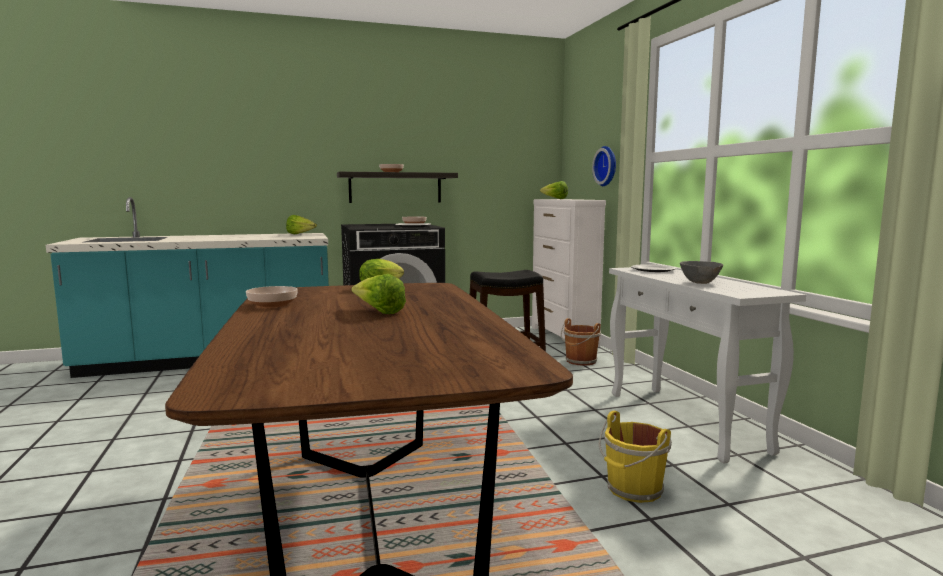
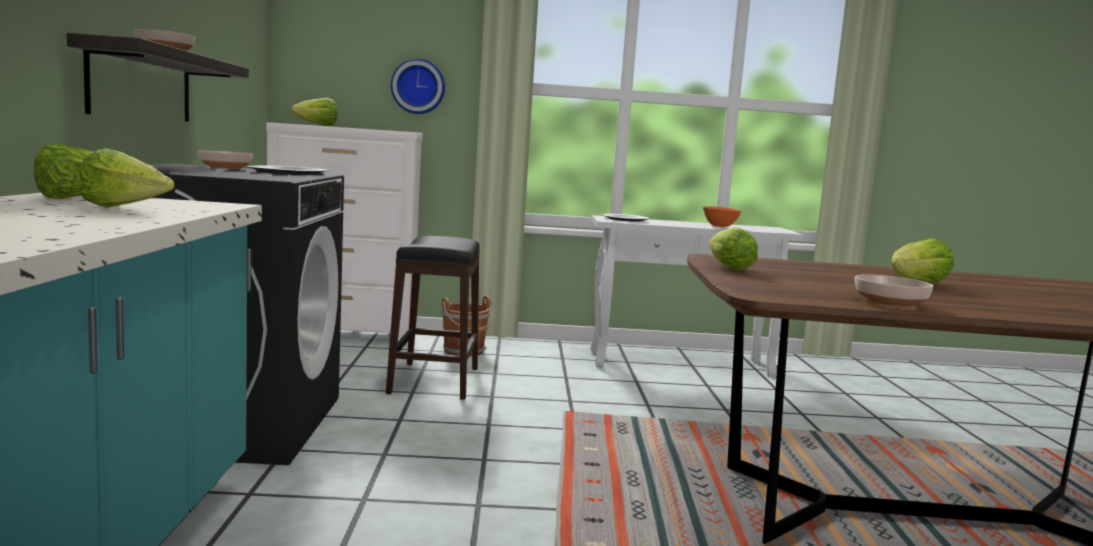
camera: 75 degrees left, 0 degrees up
yellow bucket [598,411,672,503] -> none
grey bowl [680,261,723,284] -> orange bowl [703,206,742,227]
none -> lettuce [79,148,174,207]

